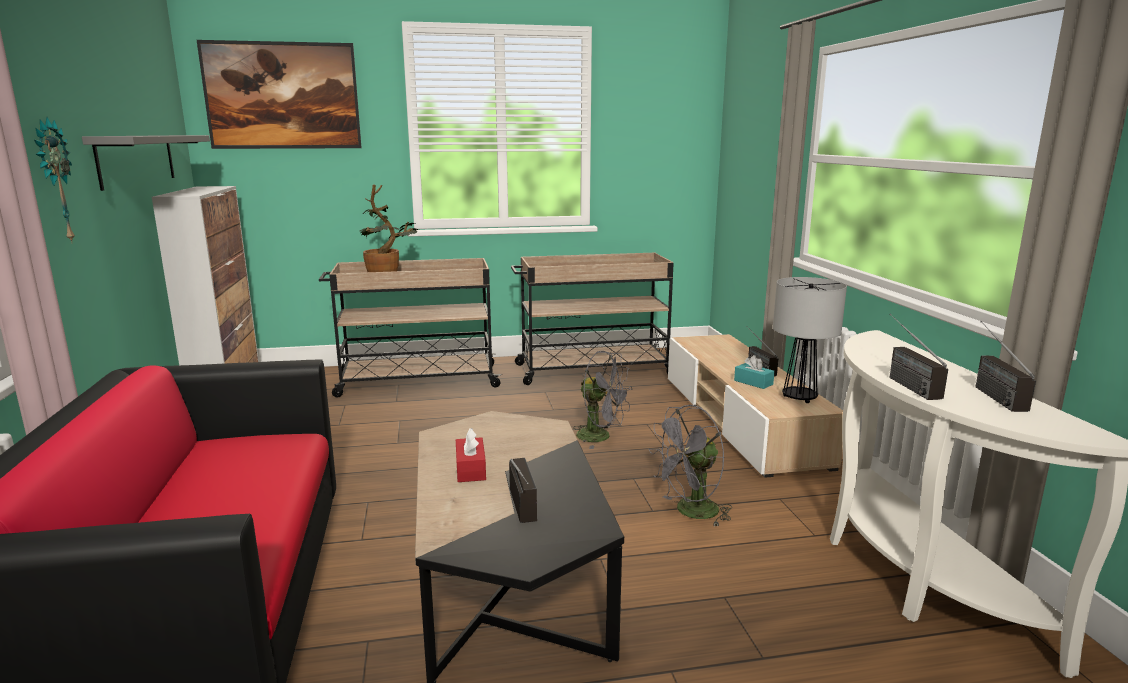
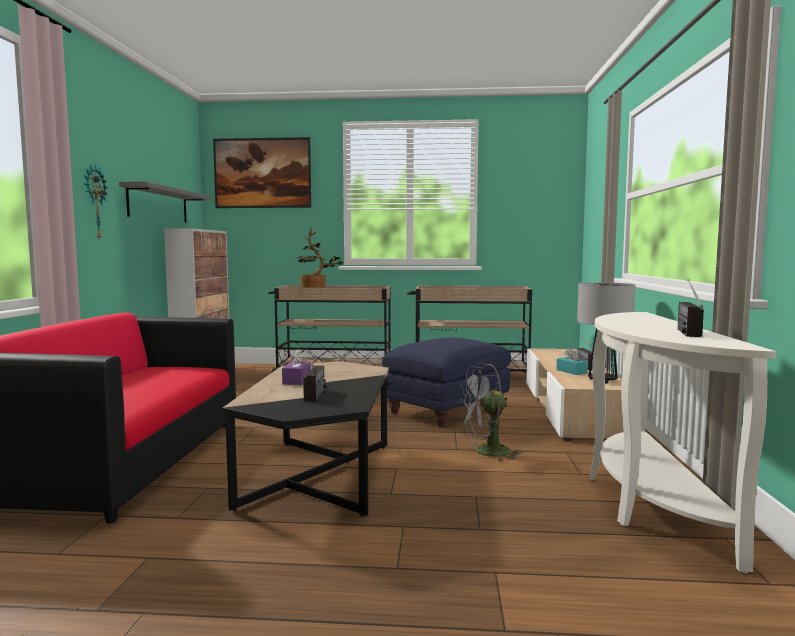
camera: 15 degrees right, 10 degrees down
red tissue box [456,428,486,482] -> purple tissue box [282,350,311,385]
grey fan [573,351,632,449] -> blue ottoman [382,338,511,427]
radio [889,314,948,400] -> none

